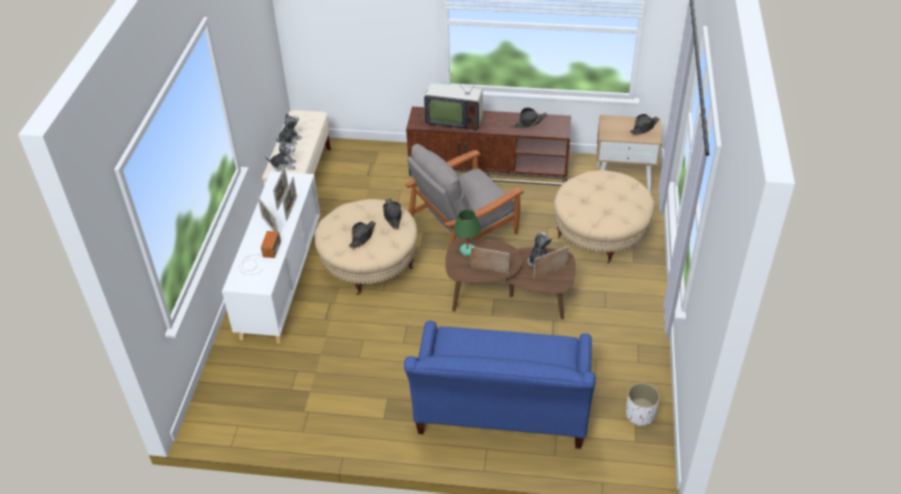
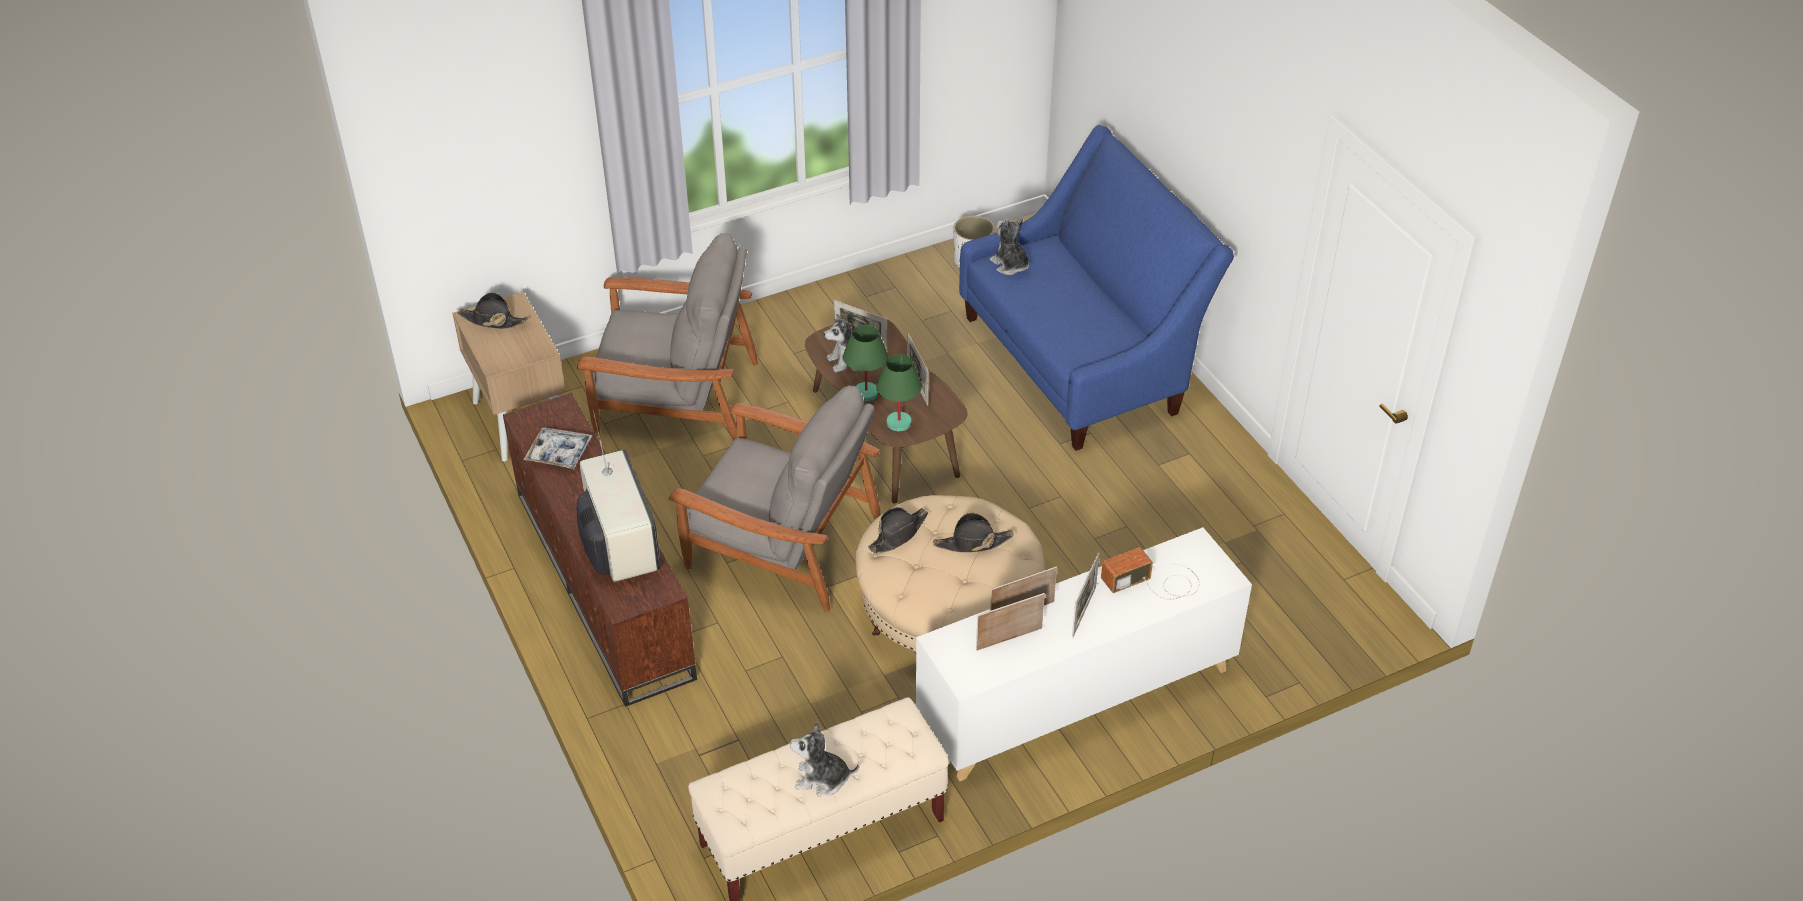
camera: 125 degrees left, 0 degrees up
plush toy [265,139,296,172] -> plush toy moved to [990,218,1029,275]
black hat [511,107,547,128] -> tray [524,427,593,469]
beige ottoman [554,170,655,263] -> grey armchair [577,233,758,440]
none -> green table lamp [843,325,888,401]

